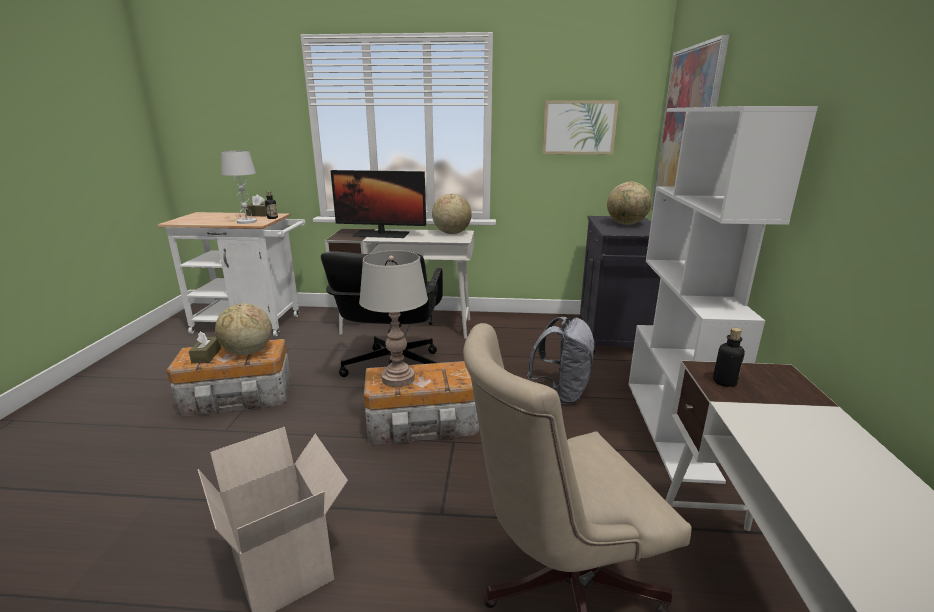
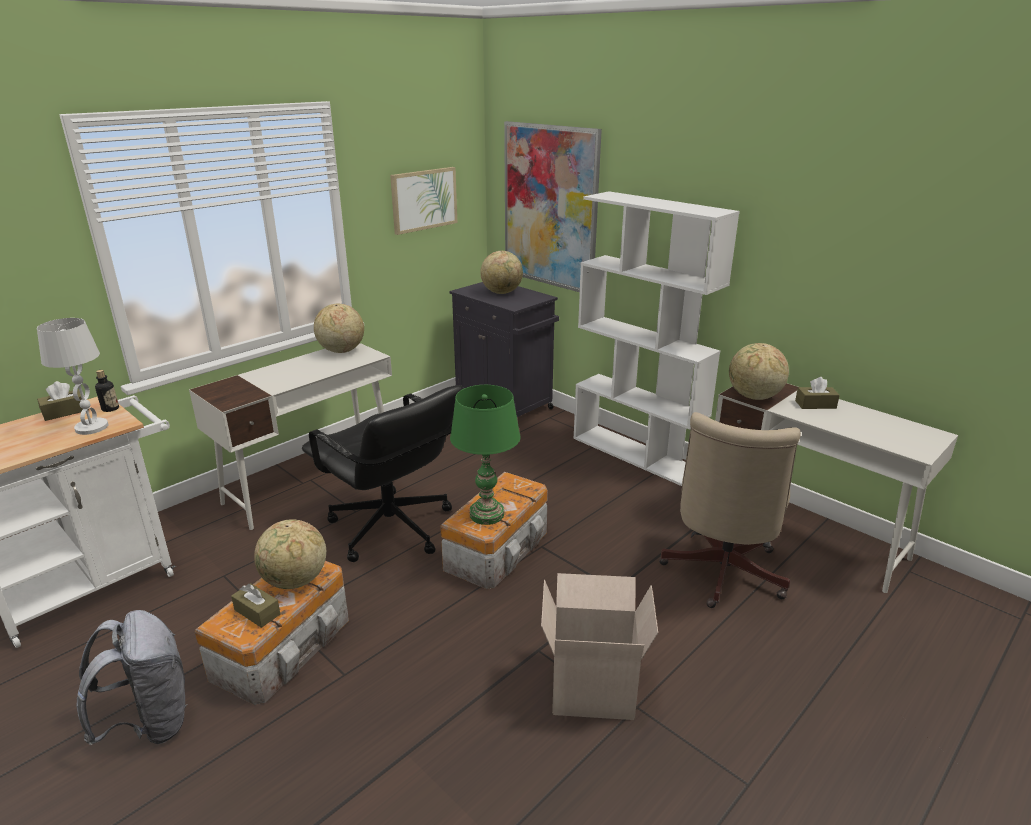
camera: 50 degrees left, 5 degrees up
monitor [331,170,426,238] -> none
grey table lamp [359,250,428,387] -> green table lamp [450,385,521,525]
grey backpack [527,317,595,404] -> grey backpack moved to [76,610,188,745]
bottle [713,328,745,387] -> globe [729,343,789,400]
none -> brown tissue box [795,377,840,409]

